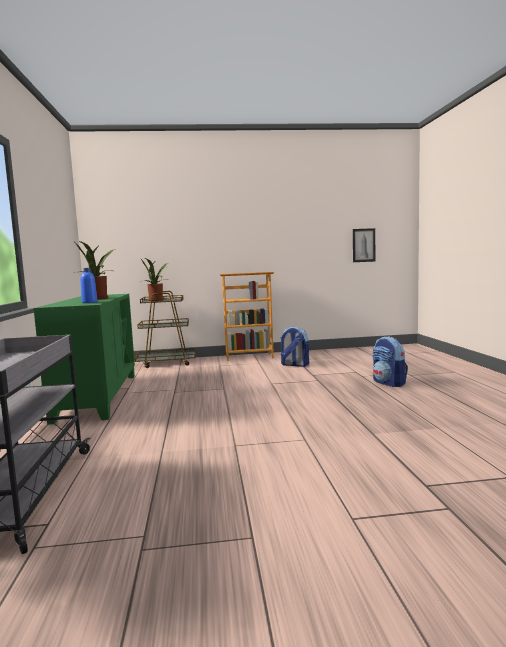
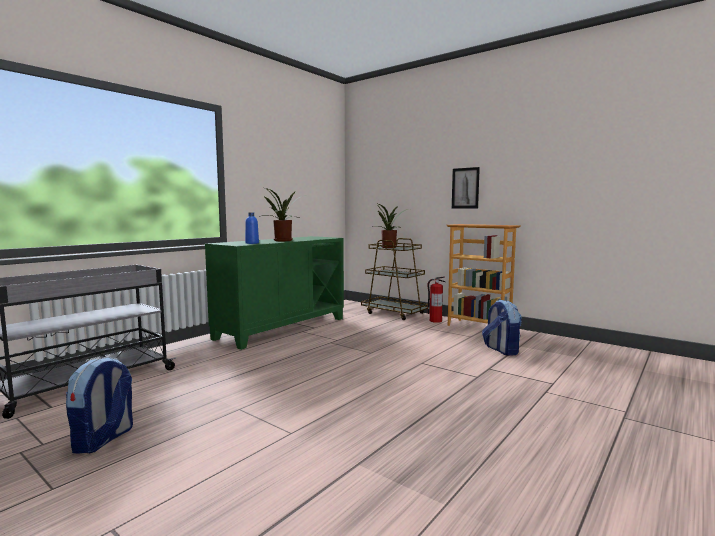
camera: 45 degrees right, 0 degrees up
picture [353,228,375,262] -> picture moved to [452,167,480,209]
backpack [373,337,408,387] -> backpack moved to [66,357,133,453]
none -> fire extinguisher [428,276,445,323]

